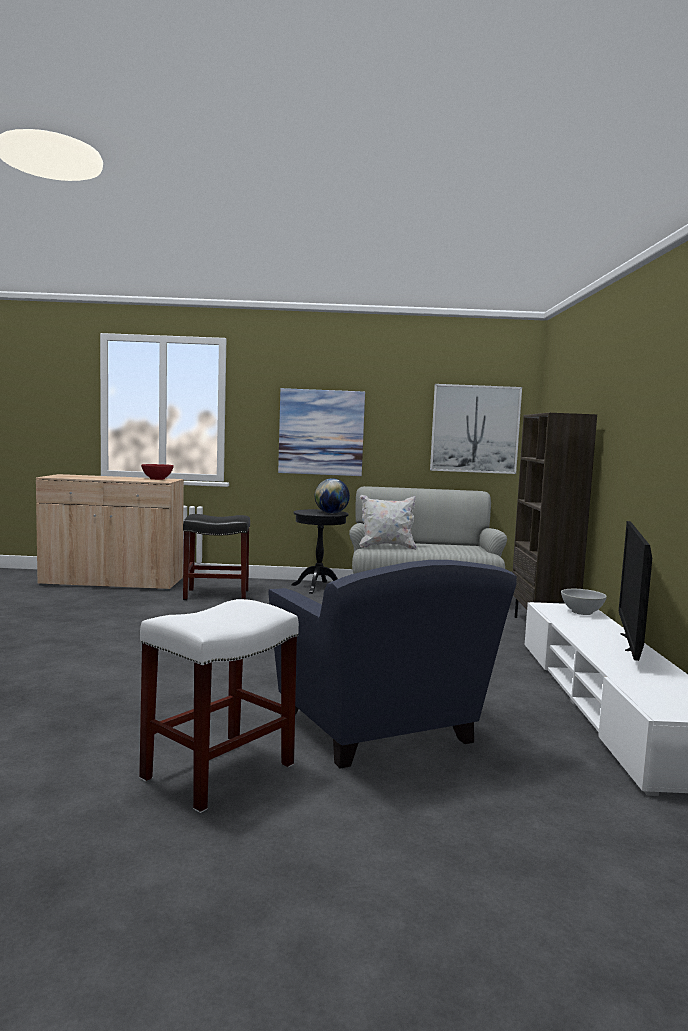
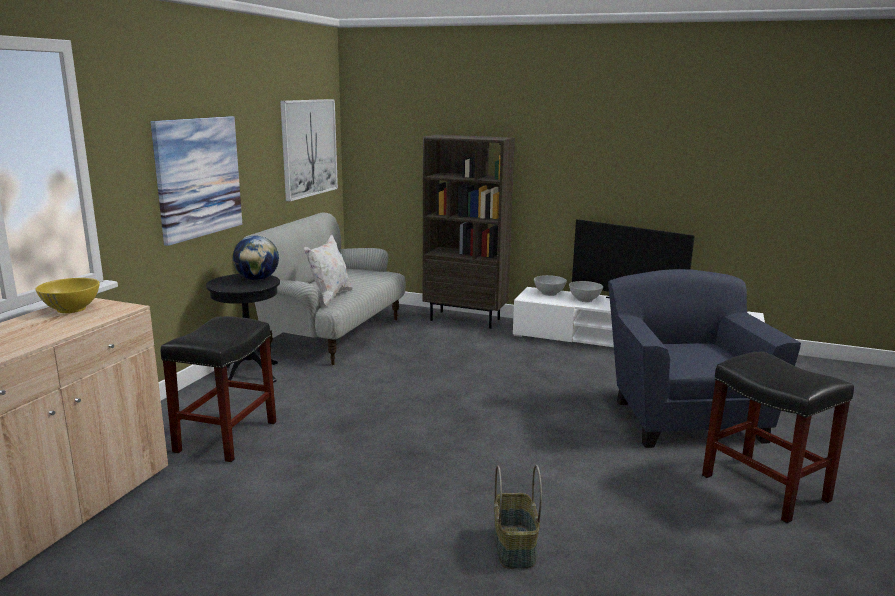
camera: 70 degrees left, 10 degrees up
white stool [139,599,299,813] -> black stool [702,351,854,523]
red bowl [141,464,174,480] -> yellow bowl [36,278,100,313]
blue armchair [268,560,517,769] -> blue armchair turned 90 degrees counterclockwise [608,269,801,448]
none -> basket [494,465,542,569]
none -> white bowl [569,281,603,302]

